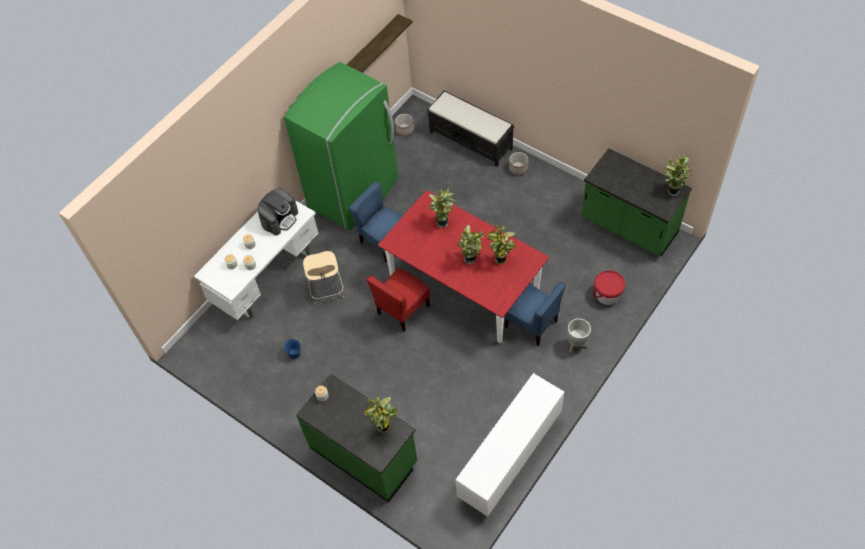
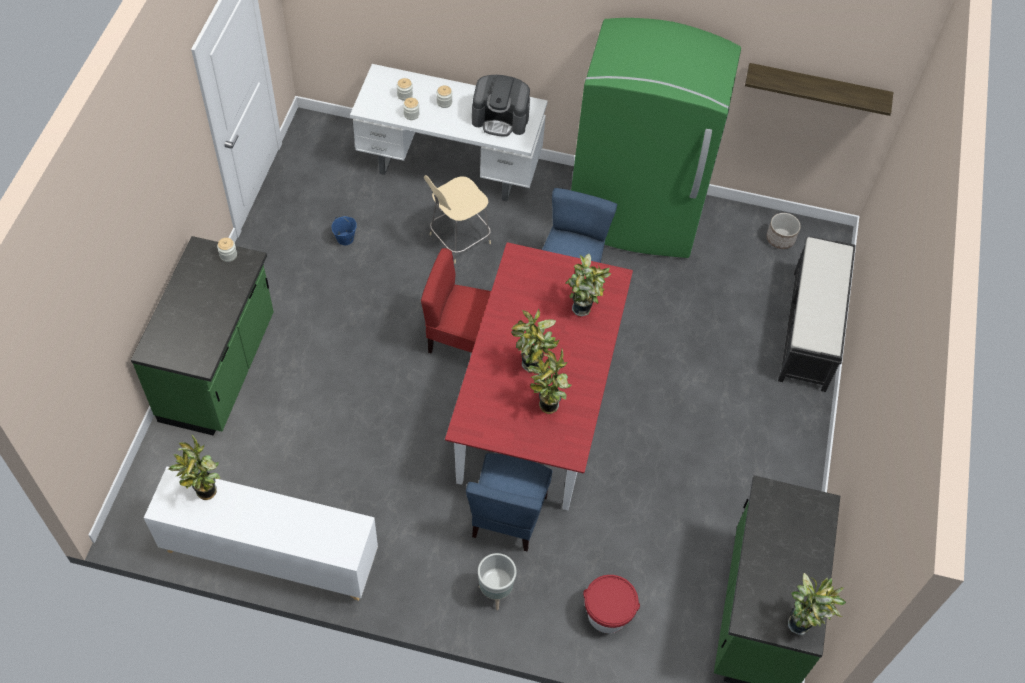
camera: 60 degrees right, 0 degrees up
potted plant [364,395,398,433] -> potted plant moved to [168,435,220,500]
planter [509,152,528,175] -> none

